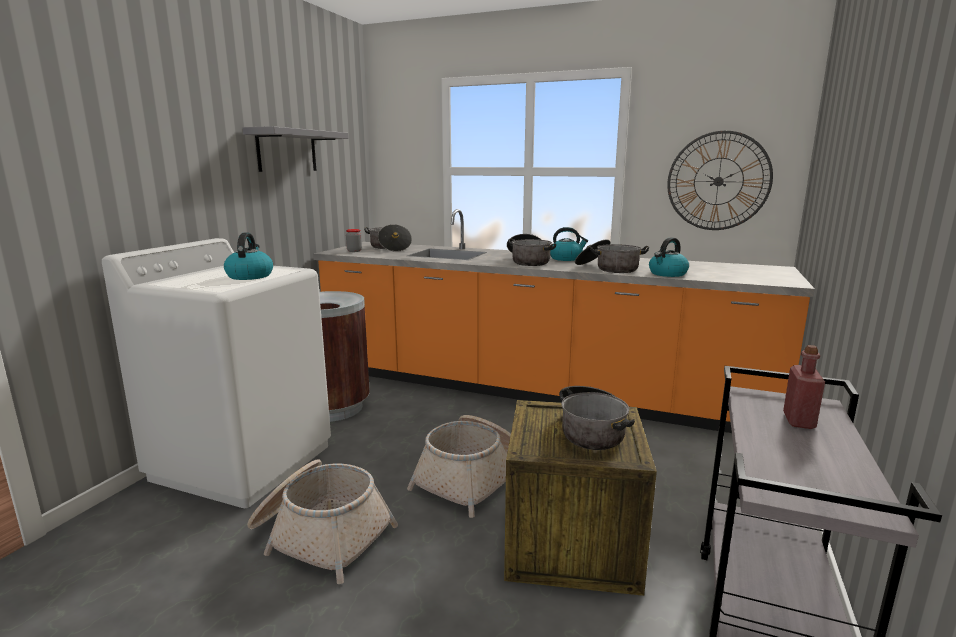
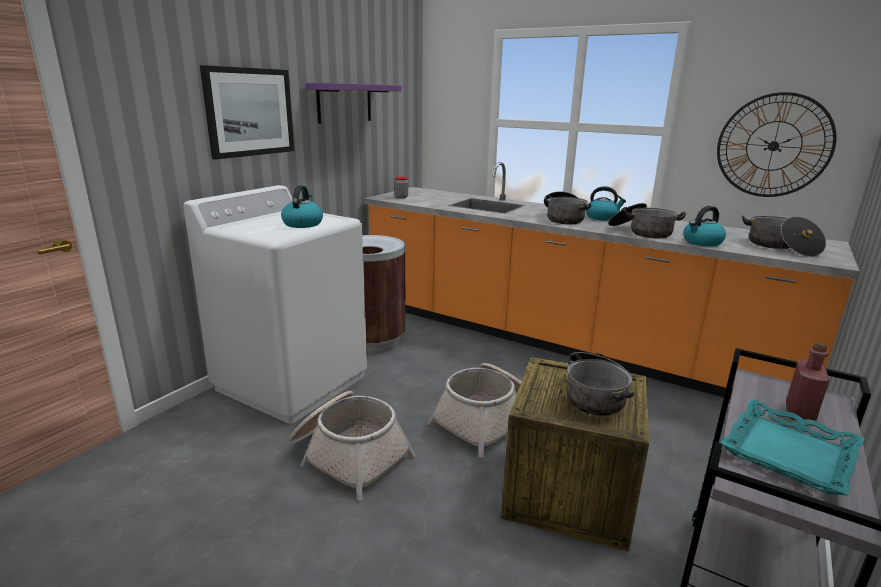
camera: 10 degrees right, 5 degrees up
grey shelf [243,126,349,172] -> purple shelf [305,83,402,124]
cooking pot [364,224,412,252] -> cooking pot moved to [742,216,826,257]
none -> picture [200,65,294,160]
none -> turquoise tray [720,399,864,495]

